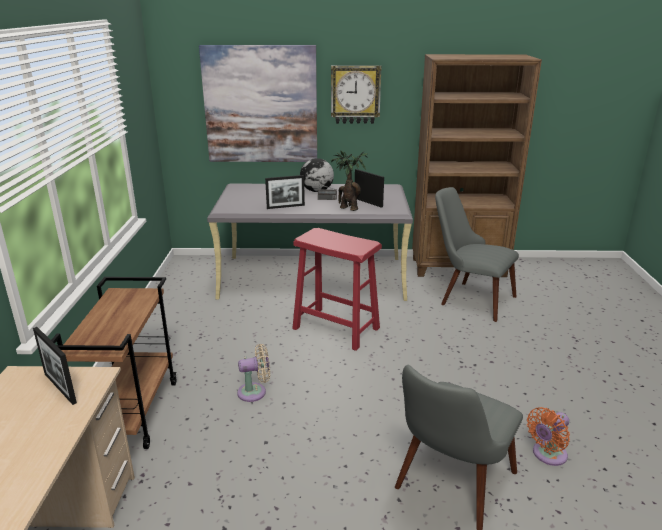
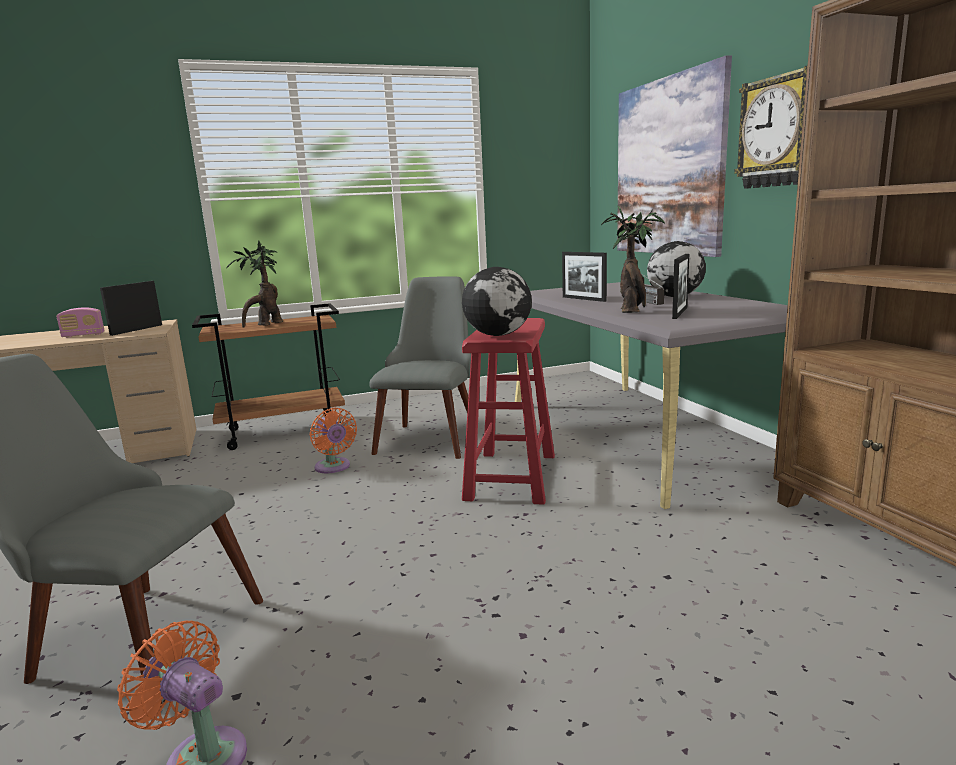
camera: 70 degrees right, 10 degrees down
beige fan [237,344,270,402] -> orange fan [310,407,357,473]
grey chair [435,187,519,322] -> grey chair moved to [369,276,471,459]
none -> radio [56,307,105,338]
none -> potted plant [226,241,283,328]
none -> globe [462,267,532,336]

